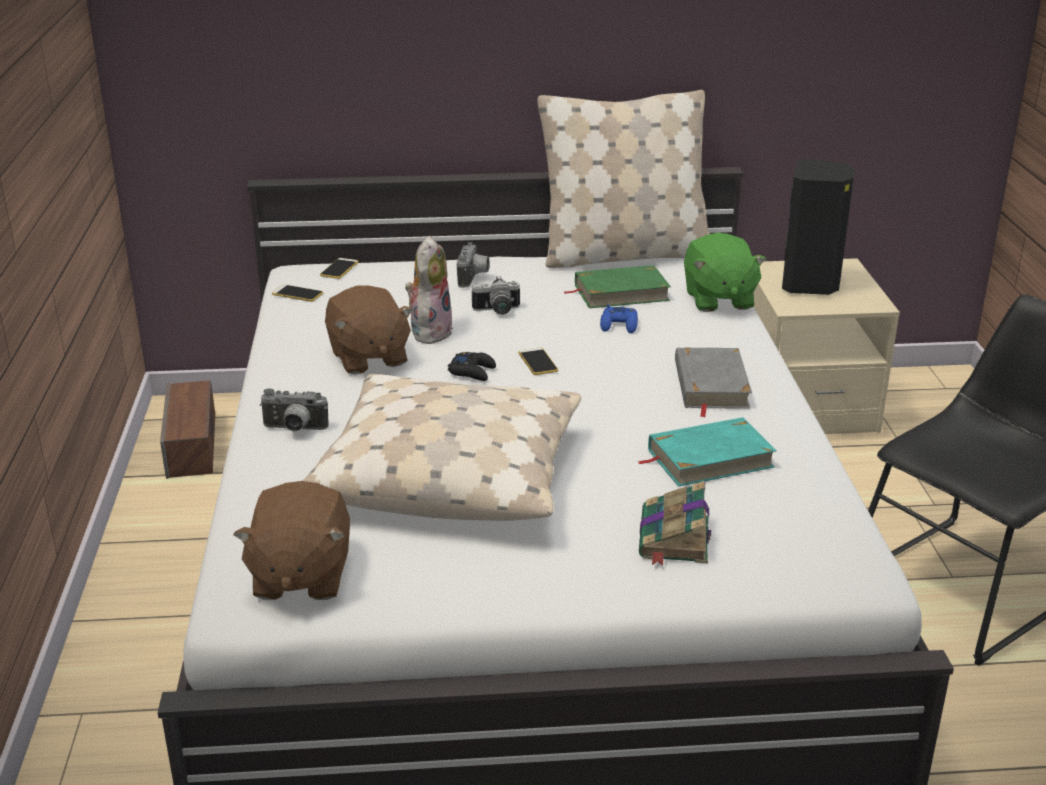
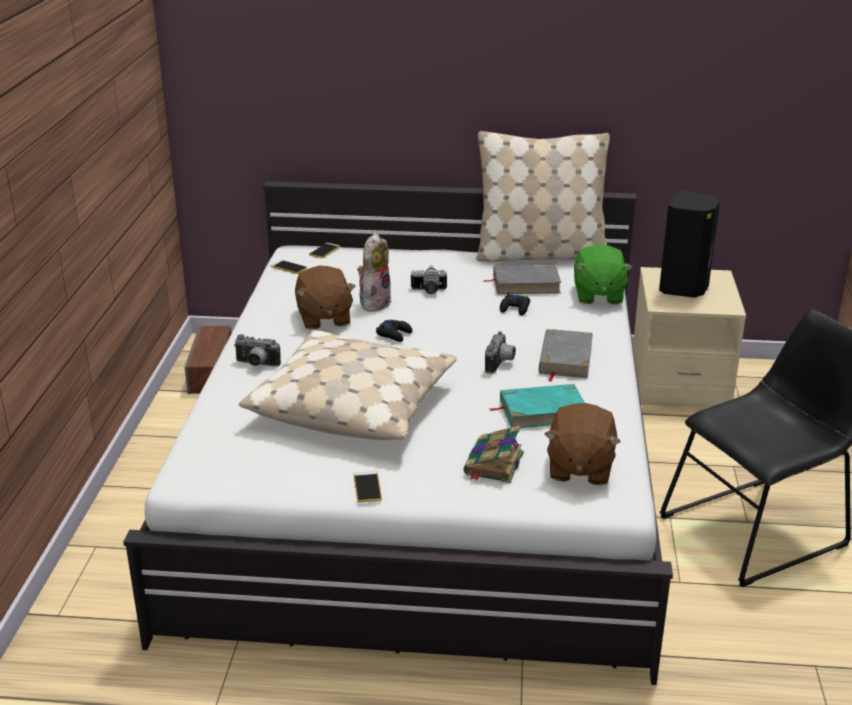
camera: 10 degrees right, 0 degrees up
brown plush toy [233,481,350,600] -> brown plush toy moved to [544,403,621,485]
camera [457,242,490,288] -> camera moved to [485,332,516,374]
phone [518,347,558,375] -> phone moved to [354,471,382,502]
green book [565,265,671,308] -> grey book [483,265,561,294]
blue game controller [600,304,638,333] -> black game controller [500,293,530,315]

